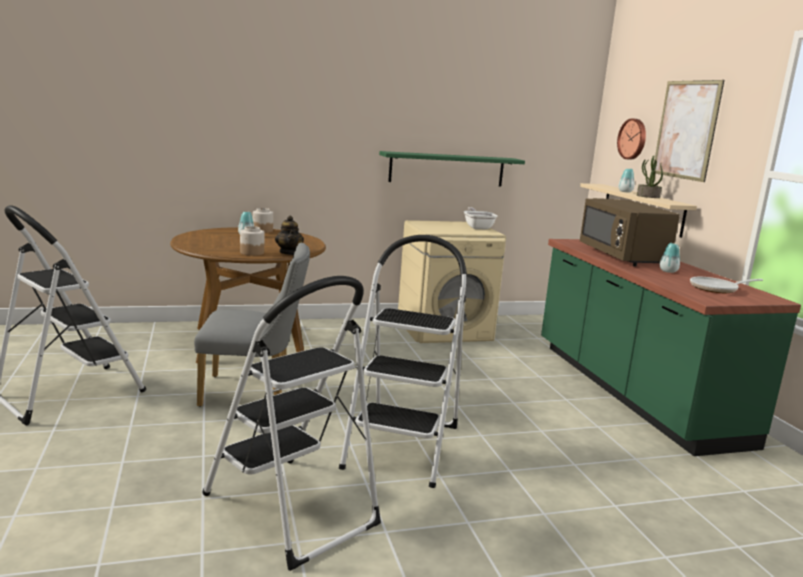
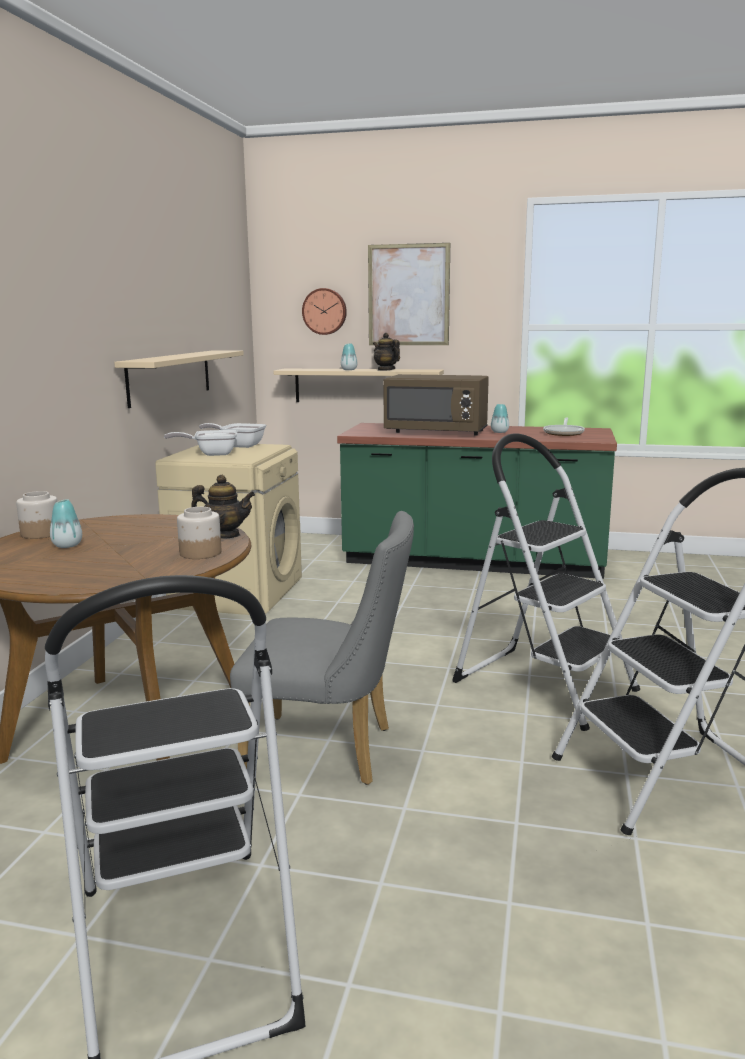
camera: 60 degrees left, 0 degrees up
grey chair [194,243,310,407] -> grey chair turned 75 degrees clockwise [230,511,414,785]
green shelf [379,151,525,187] -> beige shelf [114,351,244,408]
potted plant [637,156,663,198] -> teapot [373,333,400,371]
none -> frying pan [164,430,237,456]

